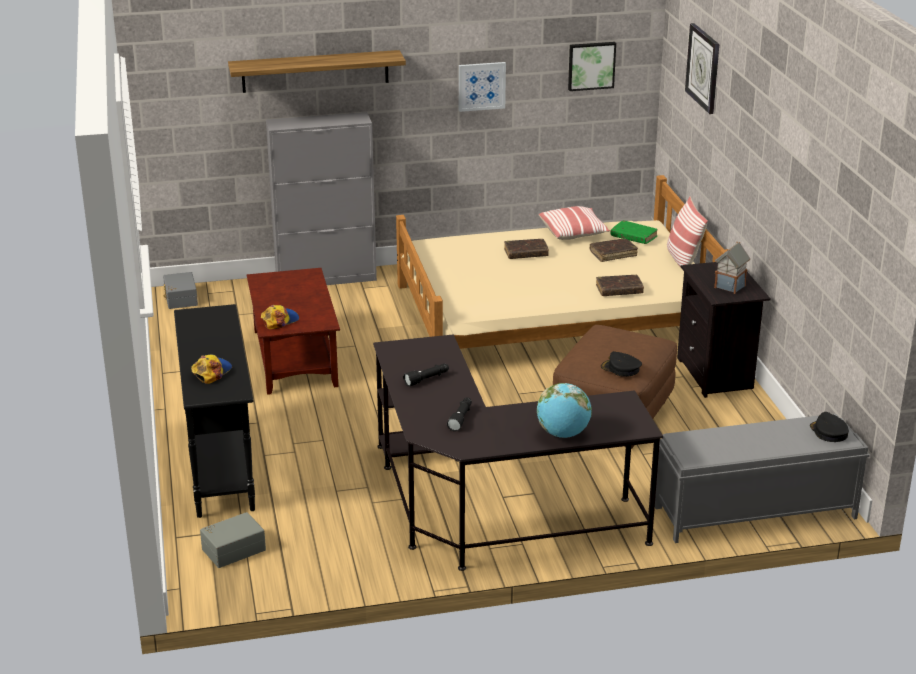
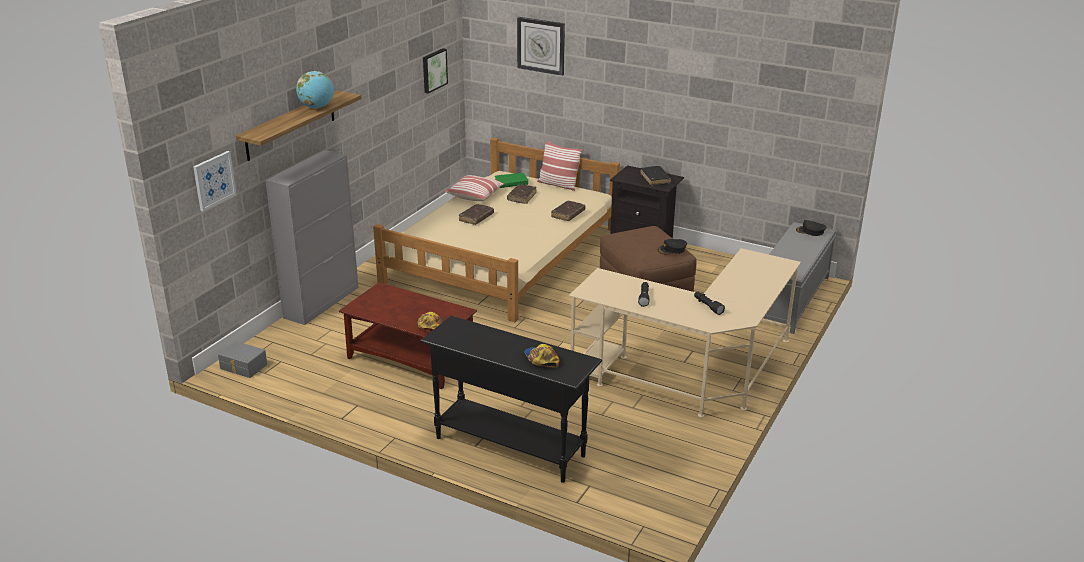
camera: 50 degrees left, 0 degrees up
grey storage box [200,512,266,568] -> none
black desk [373,334,663,571] -> beige desk [569,248,801,417]
picture [459,62,506,112] -> picture moved to [193,151,237,211]
globe [537,383,592,438] -> globe moved to [296,71,334,109]
toy house [714,242,750,294] -> black book [640,166,671,186]

